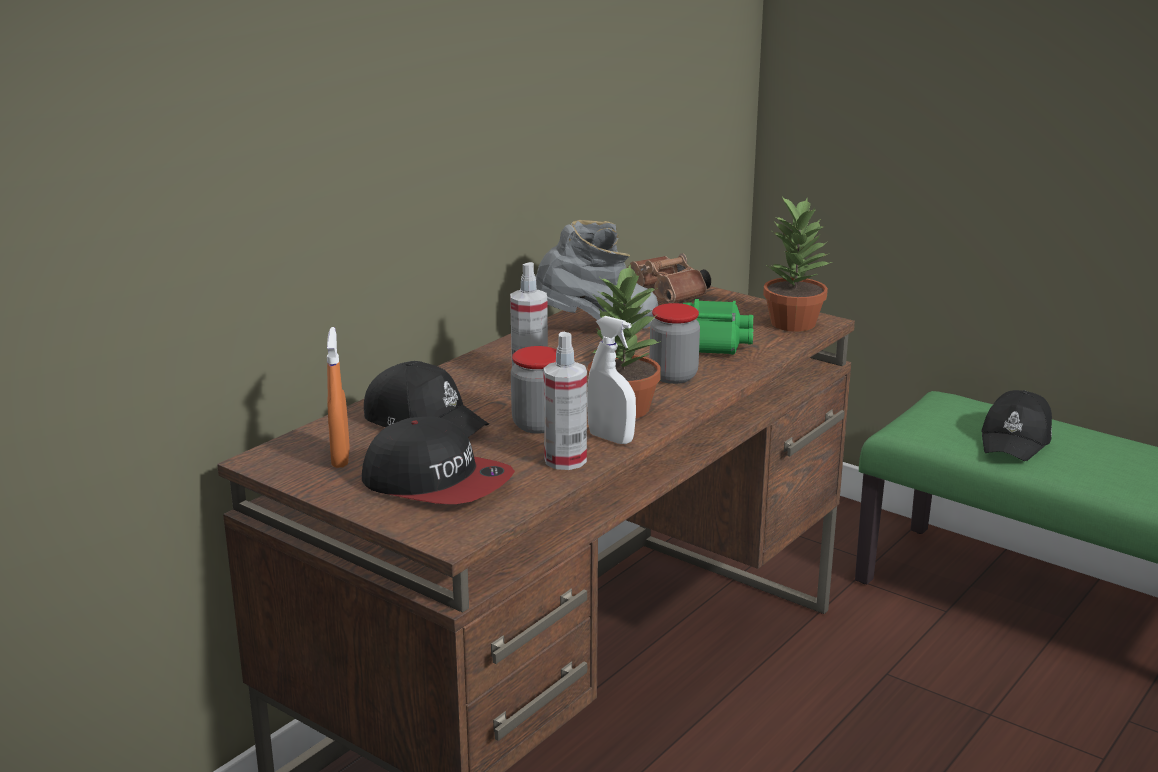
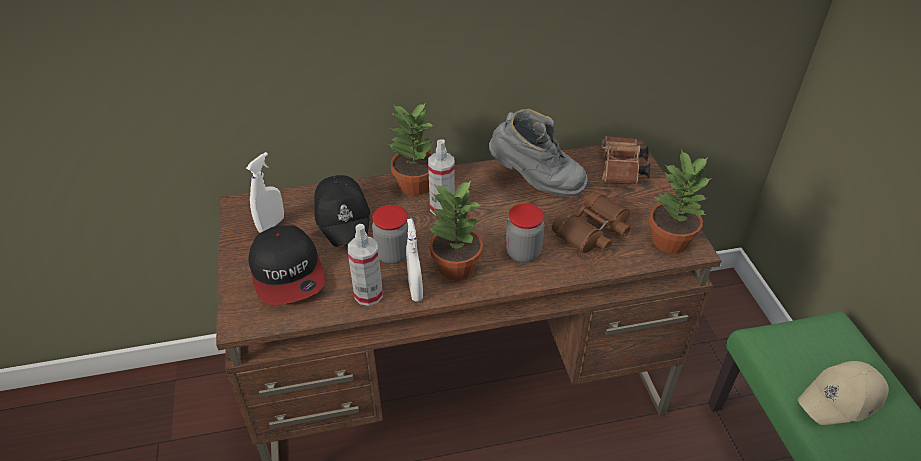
camera: 40 degrees right, 20 degrees up
orange spray bottle [327,327,350,468] -> white spray bottle [246,152,284,233]
green binoculars [683,299,753,355] -> brown binoculars [552,192,630,253]
black cap [981,390,1052,461] -> beige cap [798,361,889,425]
none -> potted plant [389,103,434,195]

